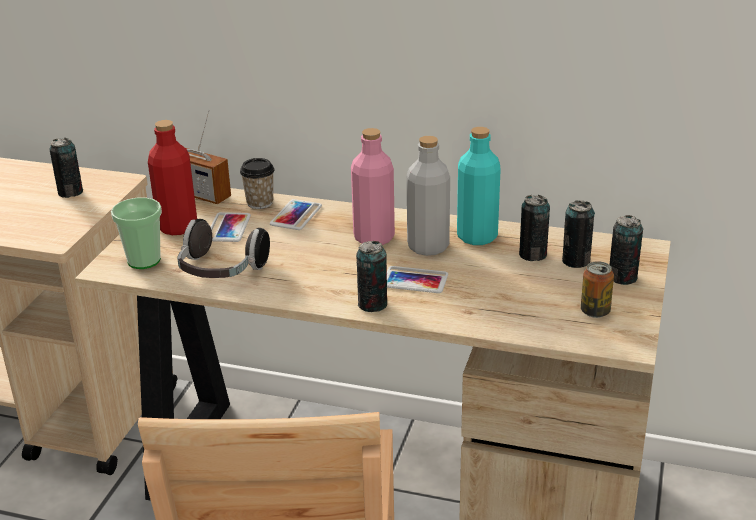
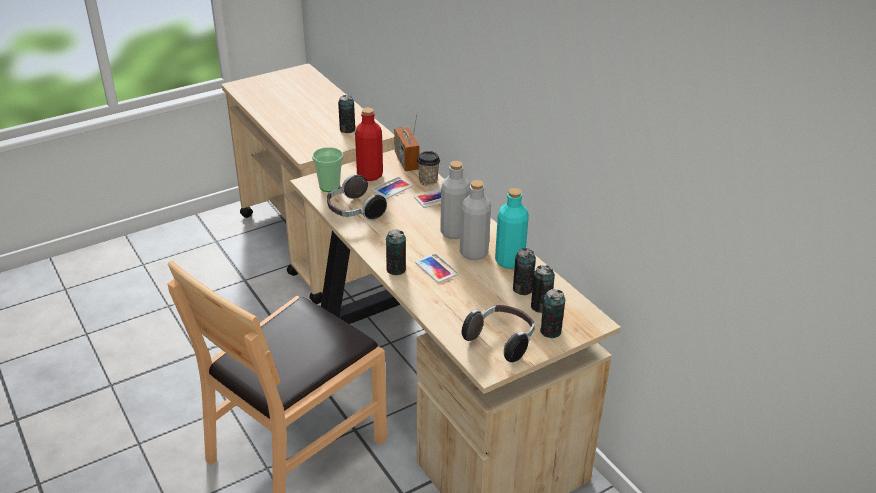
camera: 40 degrees right, 5 degrees up
pink bottle [351,128,395,245] -> grey bottle [440,161,470,239]
can [581,261,614,318] -> headphones [462,305,535,362]

